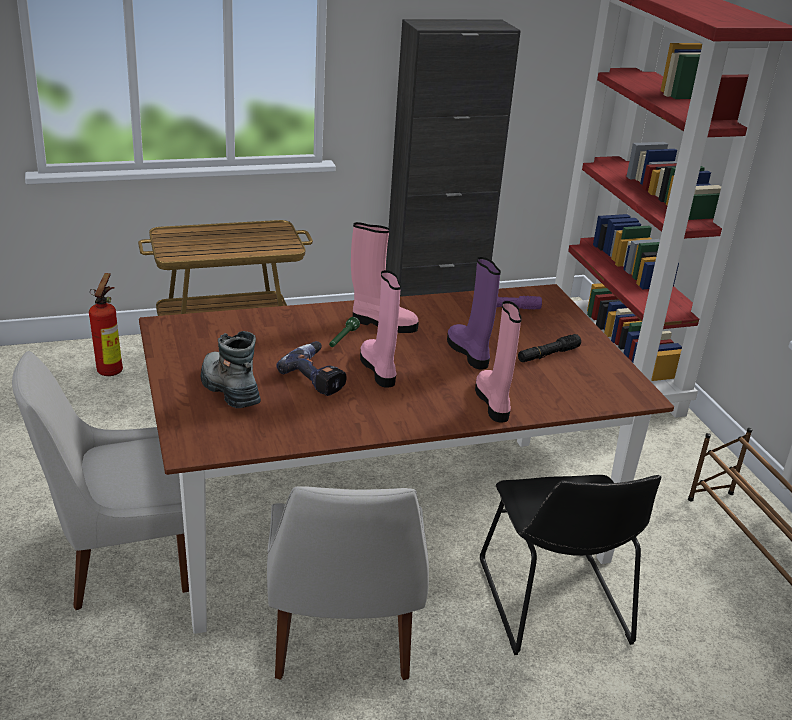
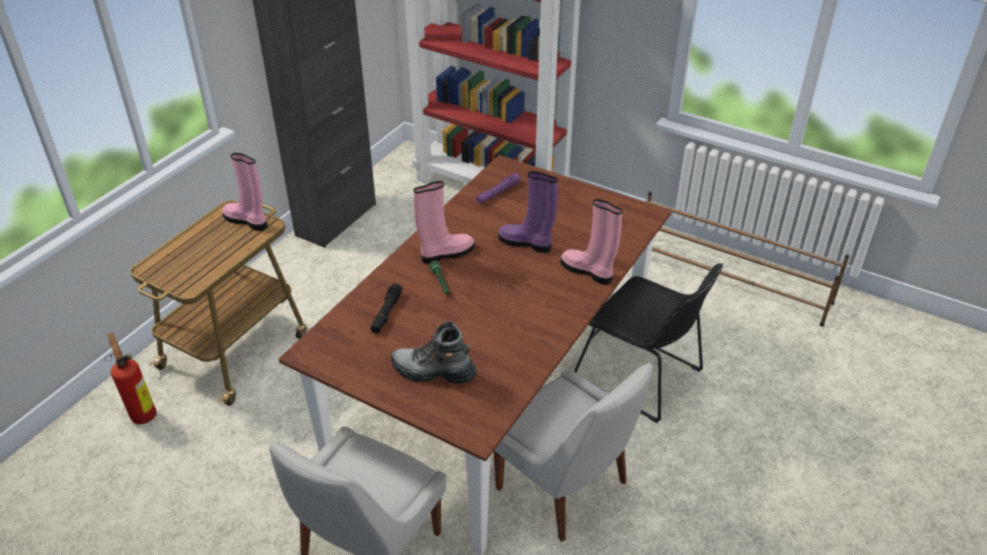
camera: 40 degrees left, 10 degrees up
power drill [276,341,346,396] -> none
pink boot [360,270,401,387] -> pink boot moved to [222,153,267,231]
black flashlight [518,334,581,362] -> black flashlight moved to [370,283,402,334]

